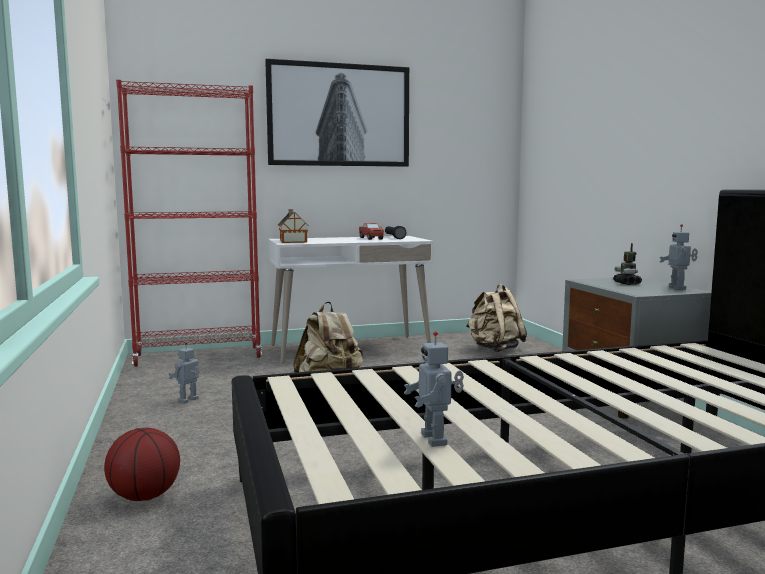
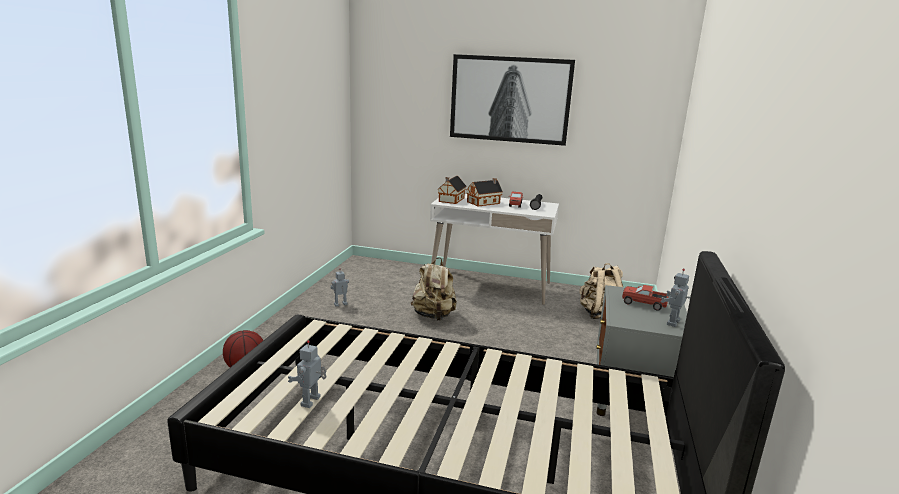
camera: 30 degrees right, 10 degrees up
red bookcase [116,80,262,367] -> none
toy robot [613,243,642,285] -> toy truck [622,285,668,311]
none -> toy house [466,178,503,207]

